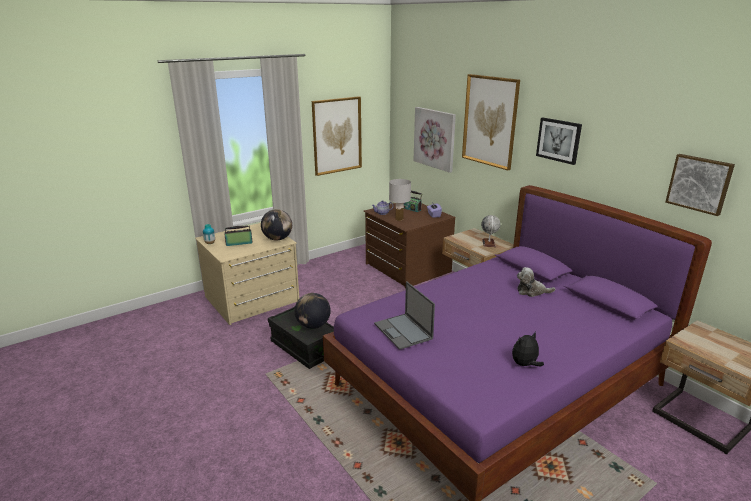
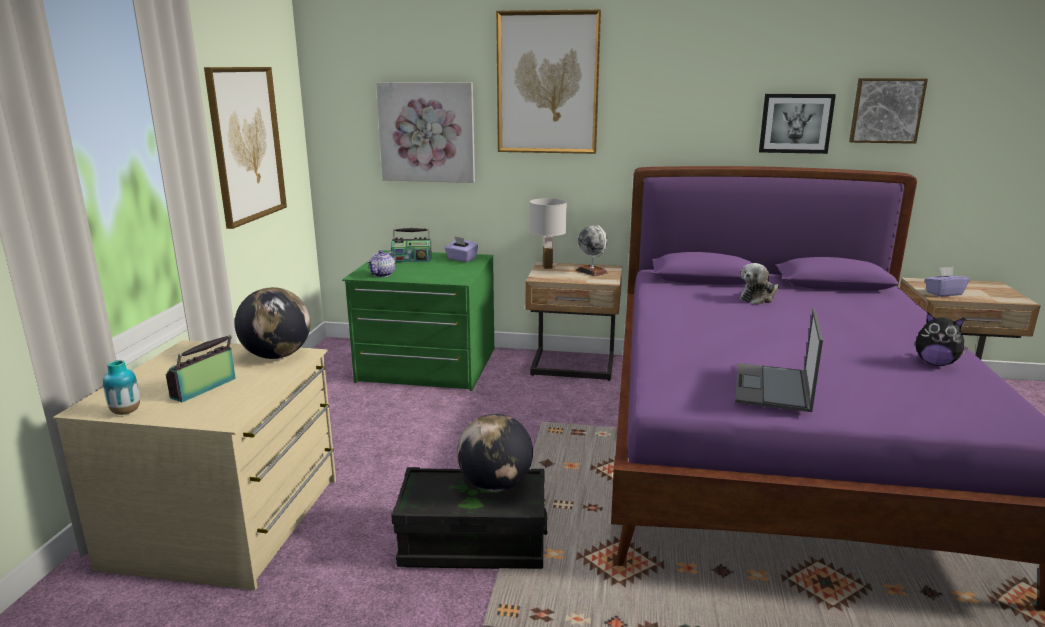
camera: 45 degrees left, 5 degrees down
brown dresser [363,203,455,288] -> green dresser [342,250,494,391]
laptop [374,281,435,350] -> laptop turned 90 degrees clockwise [735,308,823,412]
white table lamp [389,179,411,221] -> white table lamp moved to [530,198,567,269]
plush toy [512,332,544,366] -> plush toy turned 75 degrees counterclockwise [916,313,968,366]
picture [536,118,582,165] -> picture moved to [759,94,836,154]
none -> purple tissue box [925,267,970,297]

